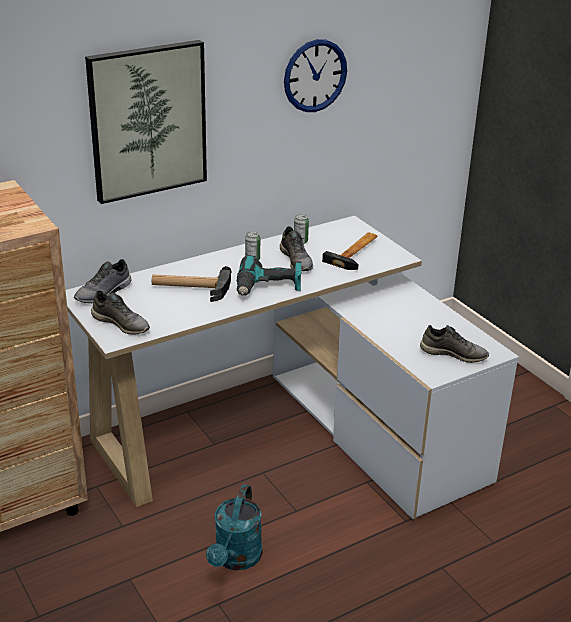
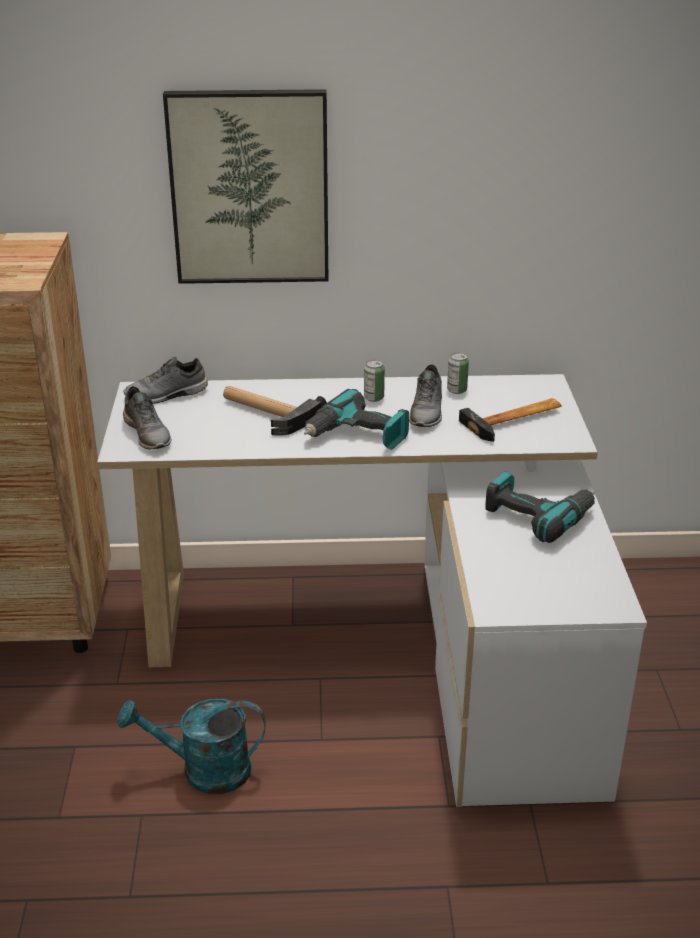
camera: 30 degrees right, 0 degrees up
turquoise watering can [206,485,263,570] -> turquoise watering can turned 45 degrees clockwise [117,699,266,794]
wall clock [284,39,347,112] -> none
grey shoe [420,325,489,363] -> none
none -> power drill [485,471,595,543]

